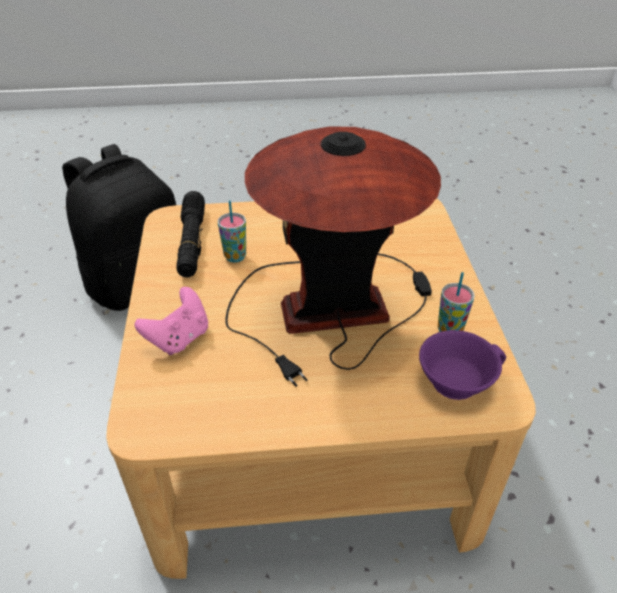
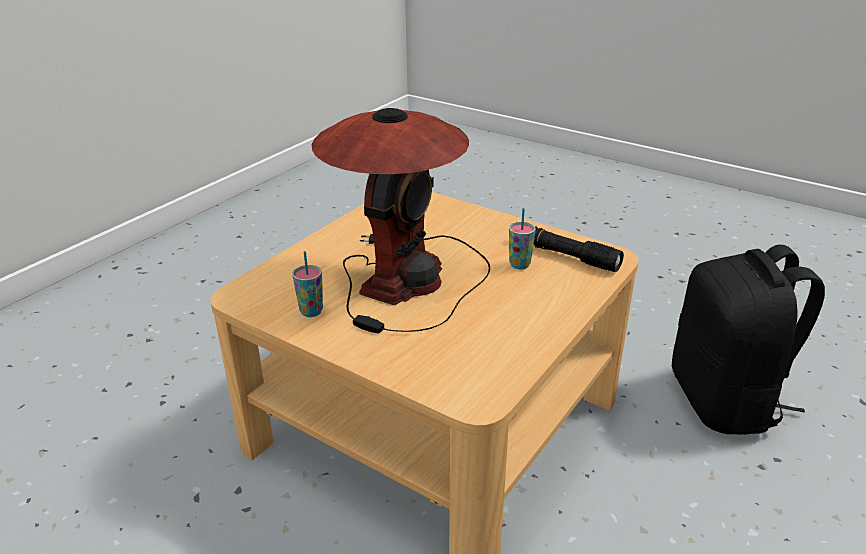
camera: 130 degrees right, 10 degrees down
pink game controller [135,287,208,355] -> none
purple cup [419,330,506,400] -> none

